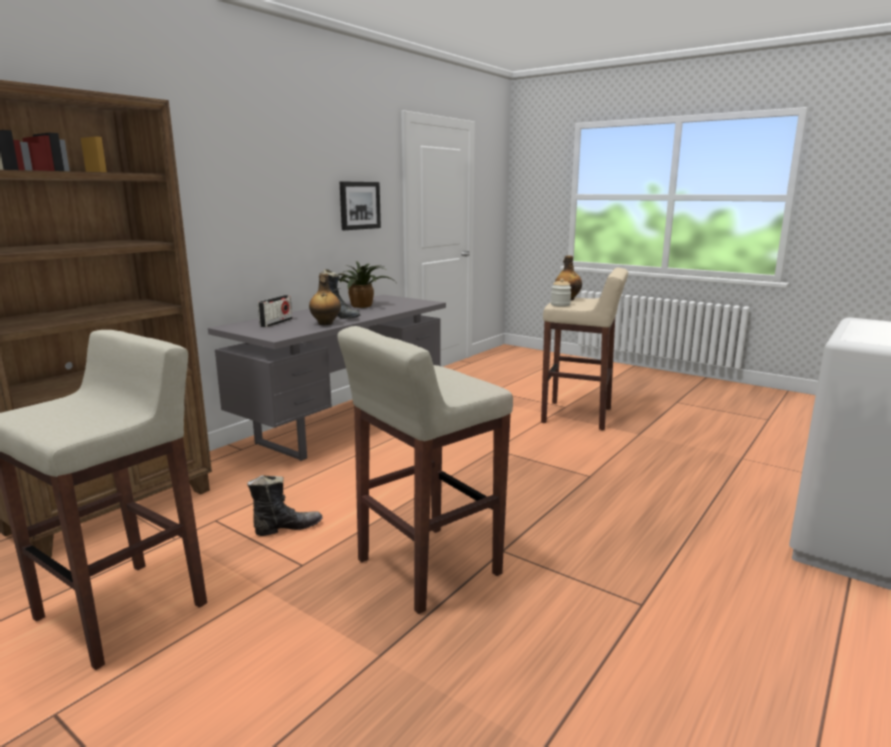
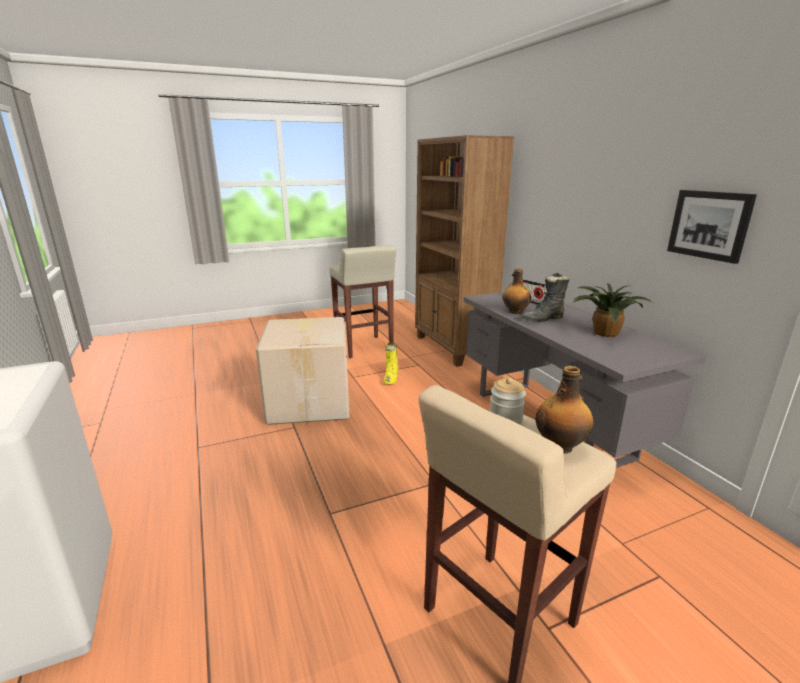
camera: 120 degrees right, 5 degrees up
black boot [247,475,323,536] -> yellow boot [383,342,398,384]
beige stool [337,326,513,614] -> cardboard box [256,317,350,425]

